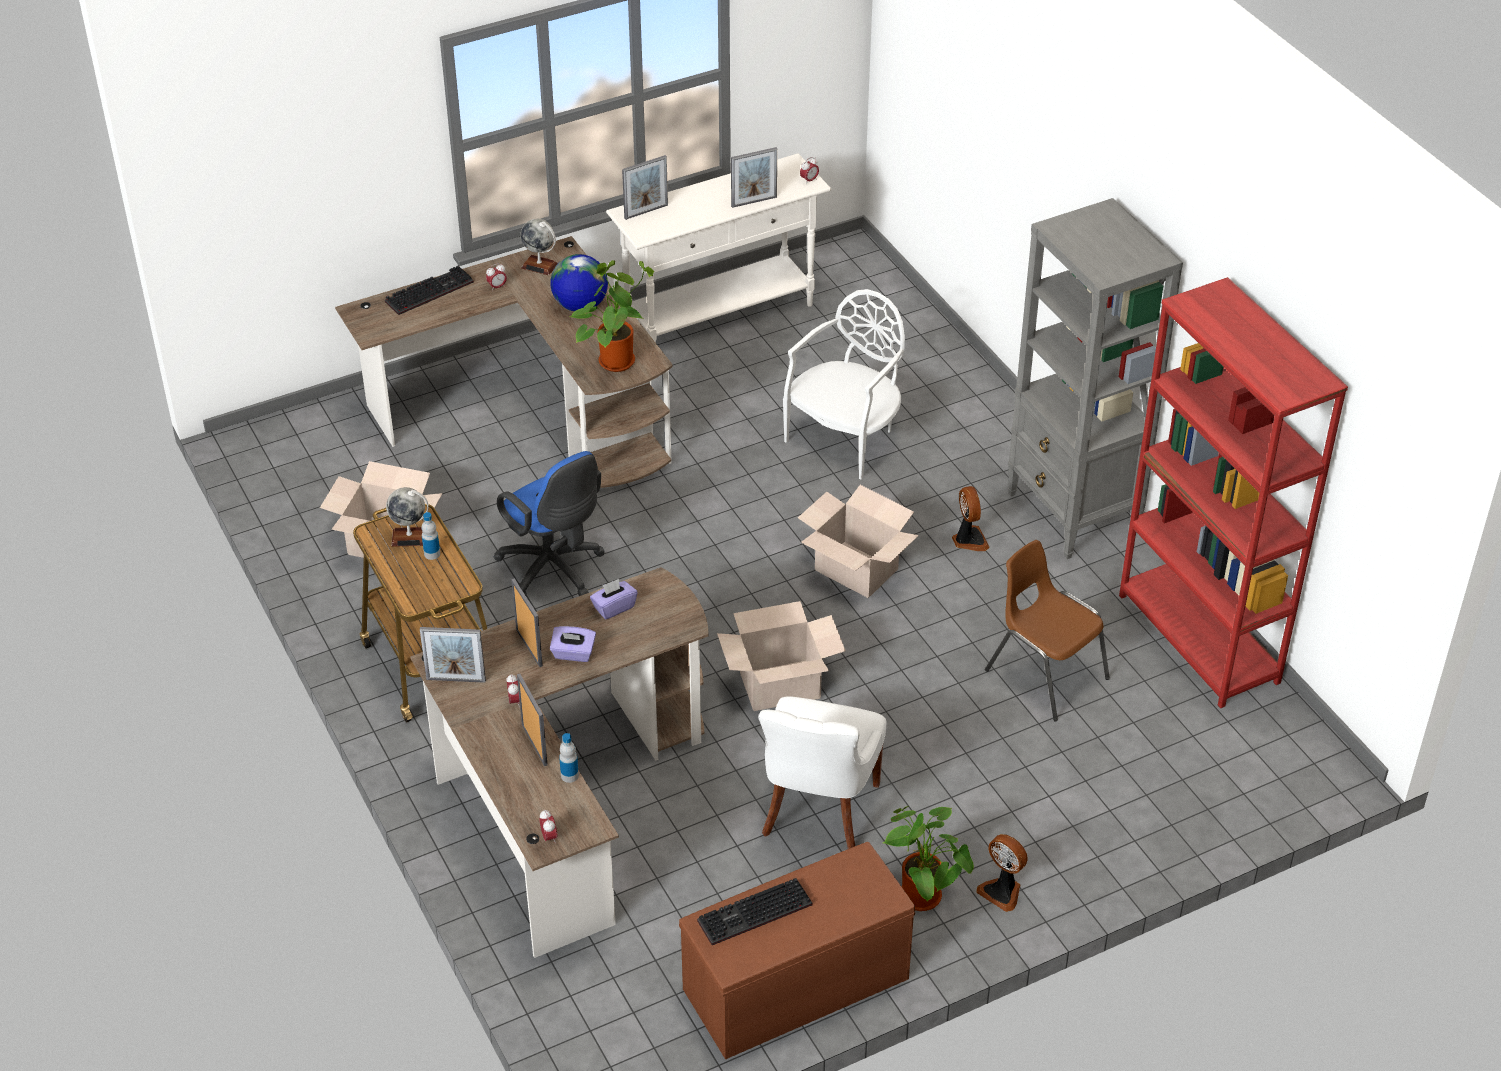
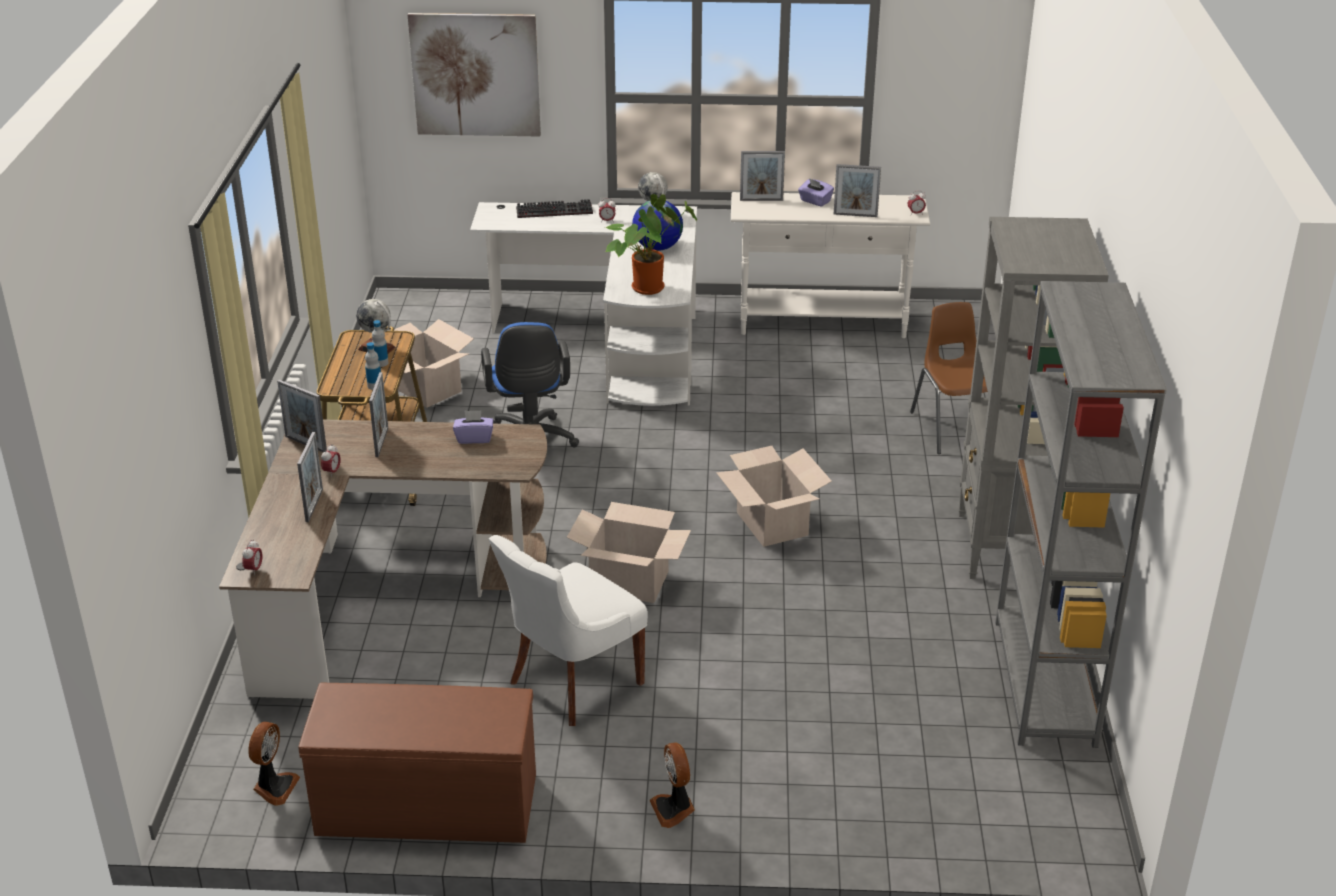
camera: 30 degrees right, 10 degrees down
brown desk [335,236,673,488] -> white desk [470,202,697,406]
purple tissue box [550,626,596,662] -> purple tissue box moved to [798,178,834,207]
bottle [559,733,579,783] -> bottle moved to [365,342,381,390]
keyboard [697,878,813,945] -> none
white chair [783,289,905,479] -> none
potted plant [883,806,974,911] -> none
fan [952,486,990,551] -> fan moved to [248,722,300,806]
brown chair [985,540,1110,722] -> brown chair moved to [910,302,988,454]
red bookcase [1119,277,1348,709] -> grey bookcase [995,281,1167,748]
none -> picture [407,13,541,137]

